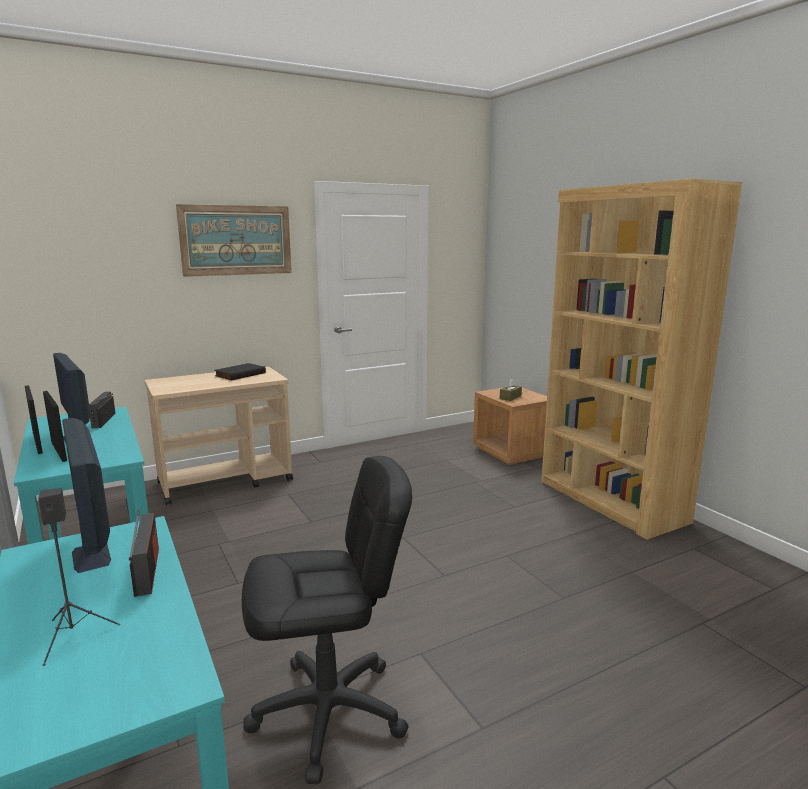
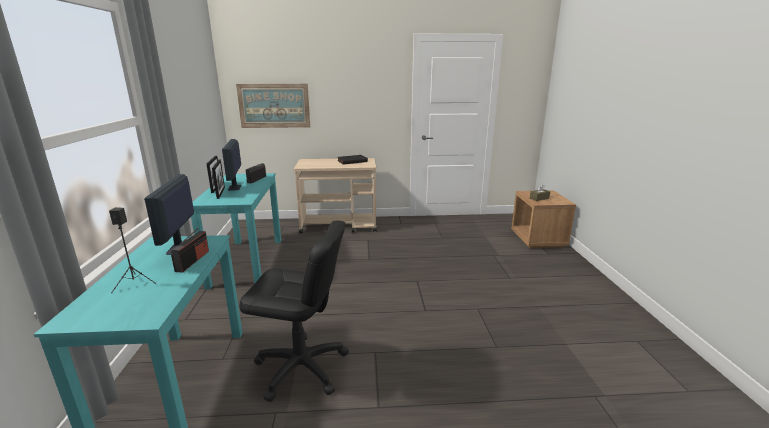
camera: 25 degrees right, 5 degrees up
picture [176,204,292,277] -> picture moved to [236,84,310,128]
brown bookcase [541,179,742,540] -> none

